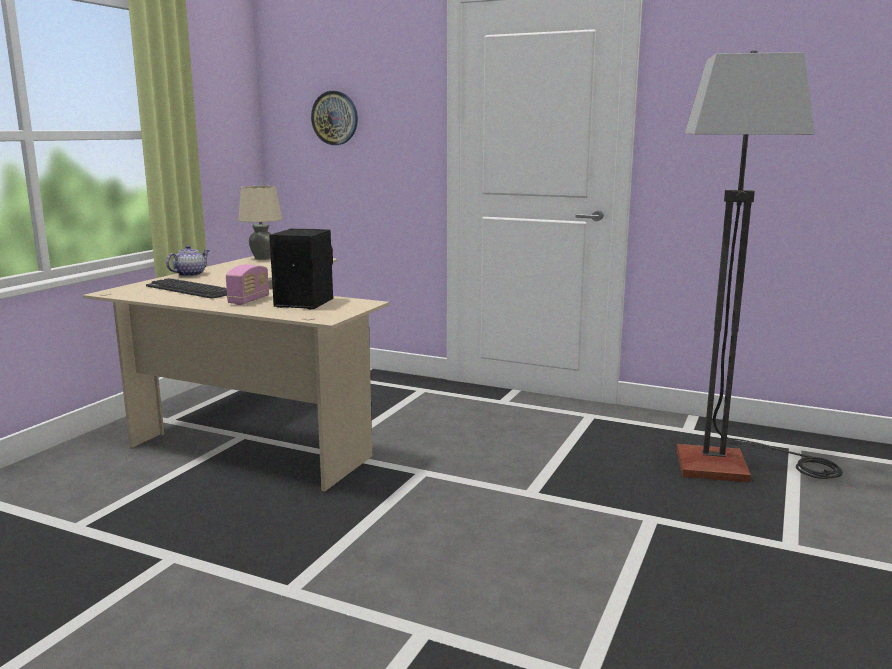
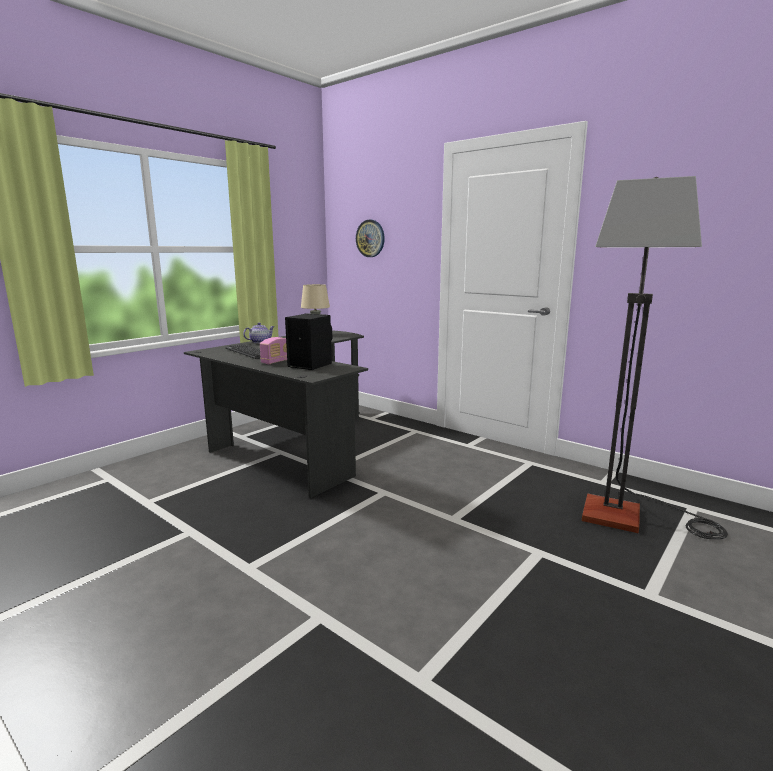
camera: 15 degrees right, 0 degrees up
beige desk [82,256,390,491] -> black desk [184,330,368,498]

